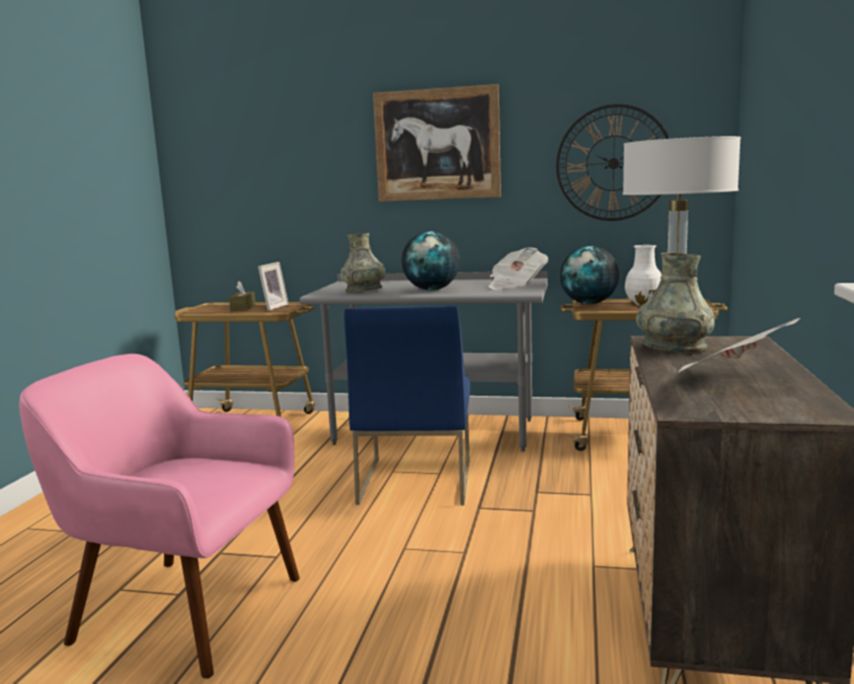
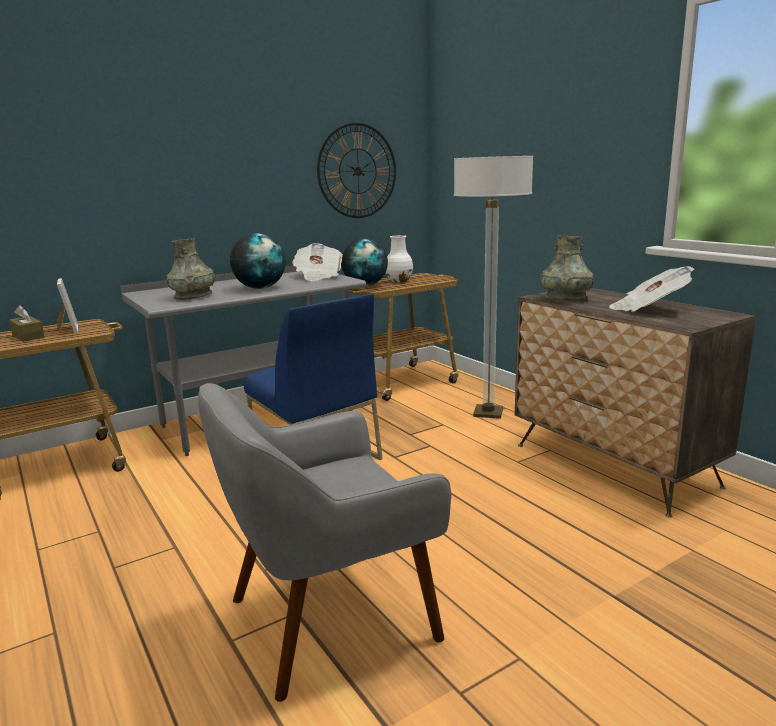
camera: 45 degrees left, 5 degrees up
pink armchair [19,354,300,679] -> grey armchair [198,383,451,702]
picture [373,84,501,202] -> none

